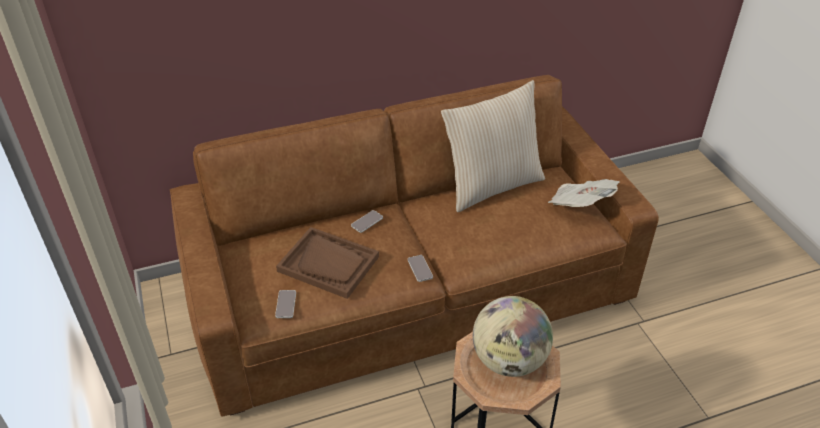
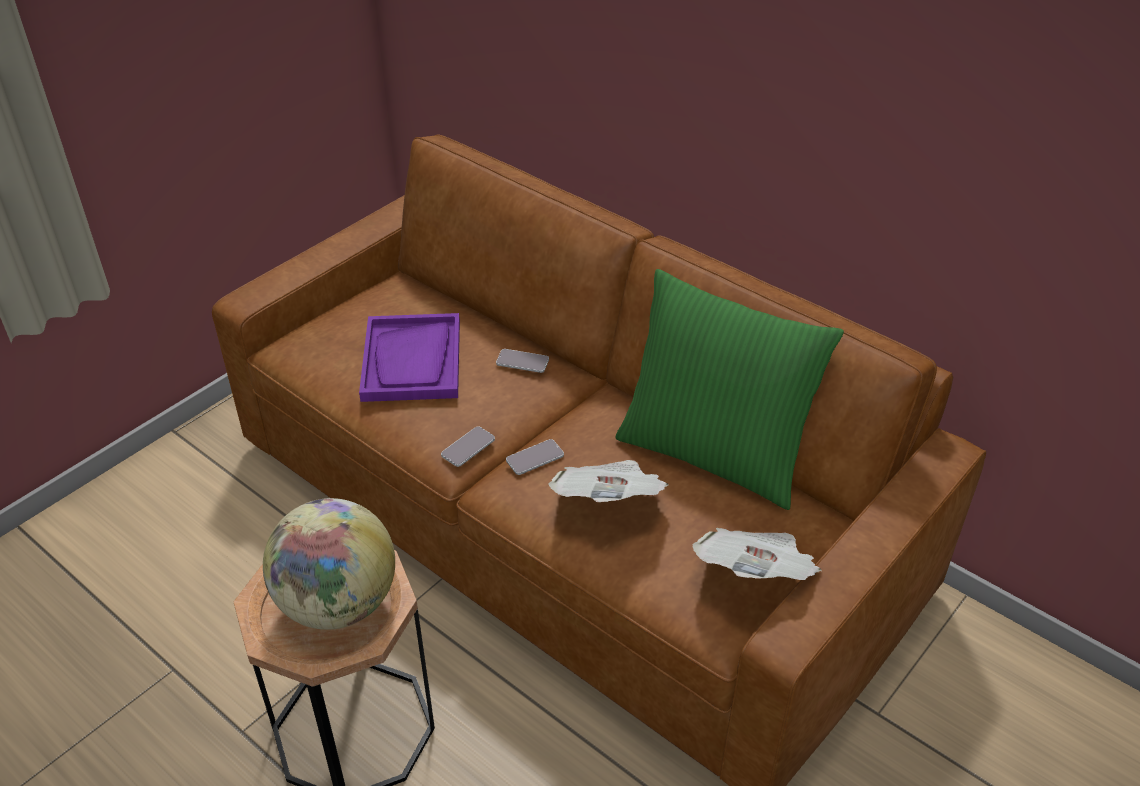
camera: 60 degrees right, 0 degrees up
phone [275,290,296,318] -> phone moved to [506,439,564,475]
brown tray [276,227,379,299] -> purple tray [359,313,460,402]
beige pillow [441,80,545,212] -> green pillow [615,269,844,510]
none -> newspaper [549,460,669,502]

